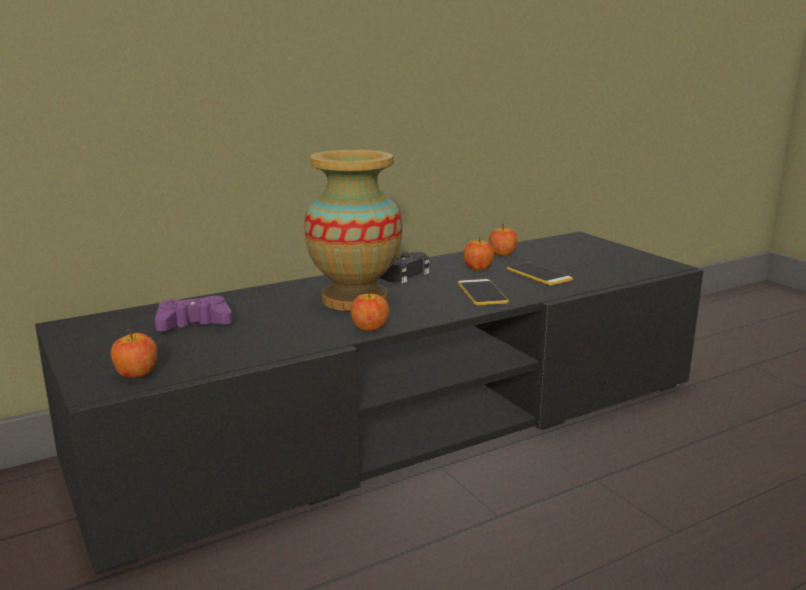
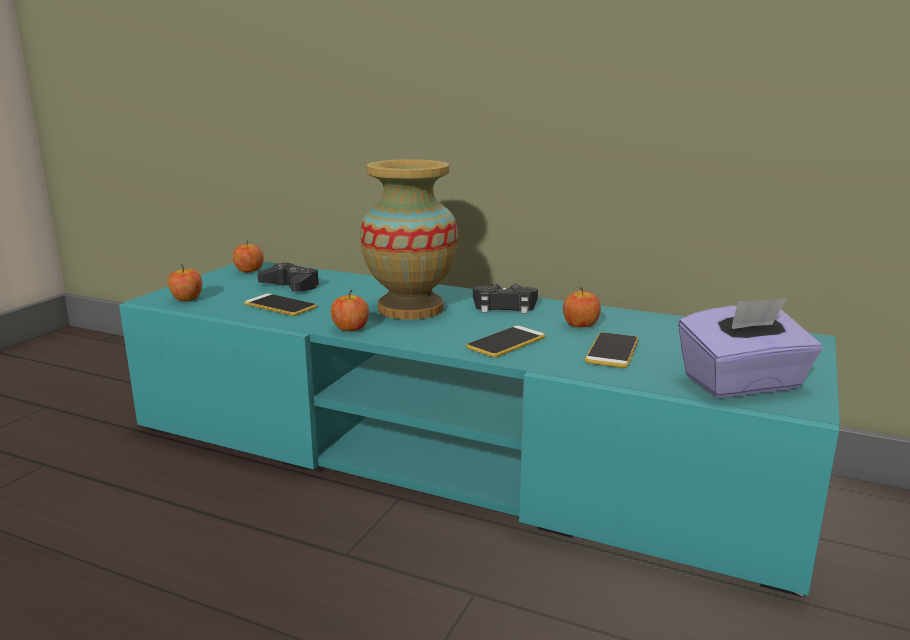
camera: 55 degrees right, 0 degrees up
black tv stand [35,232,703,574] -> turquoise tv stand [119,261,840,597]
purple game controller [155,296,233,331] -> black game controller [257,262,319,292]
apple [489,223,518,256] -> apple moved to [233,239,264,272]
none -> phone [244,293,317,316]
none -> purple tissue box [678,298,822,398]

